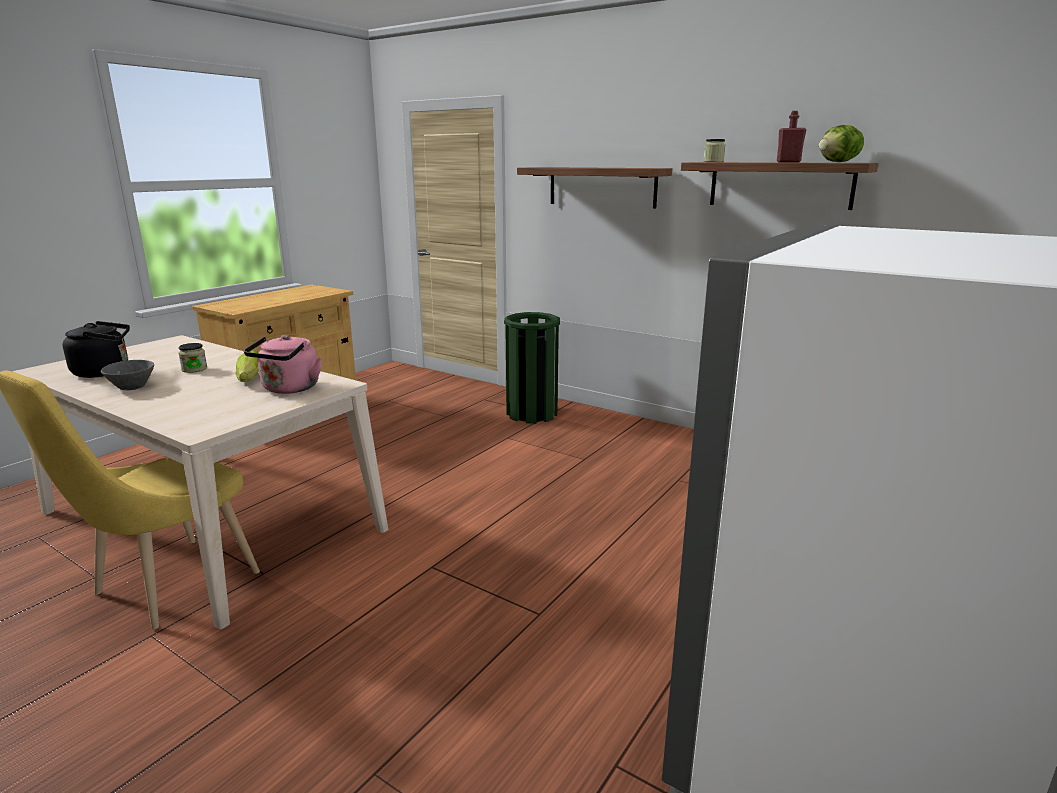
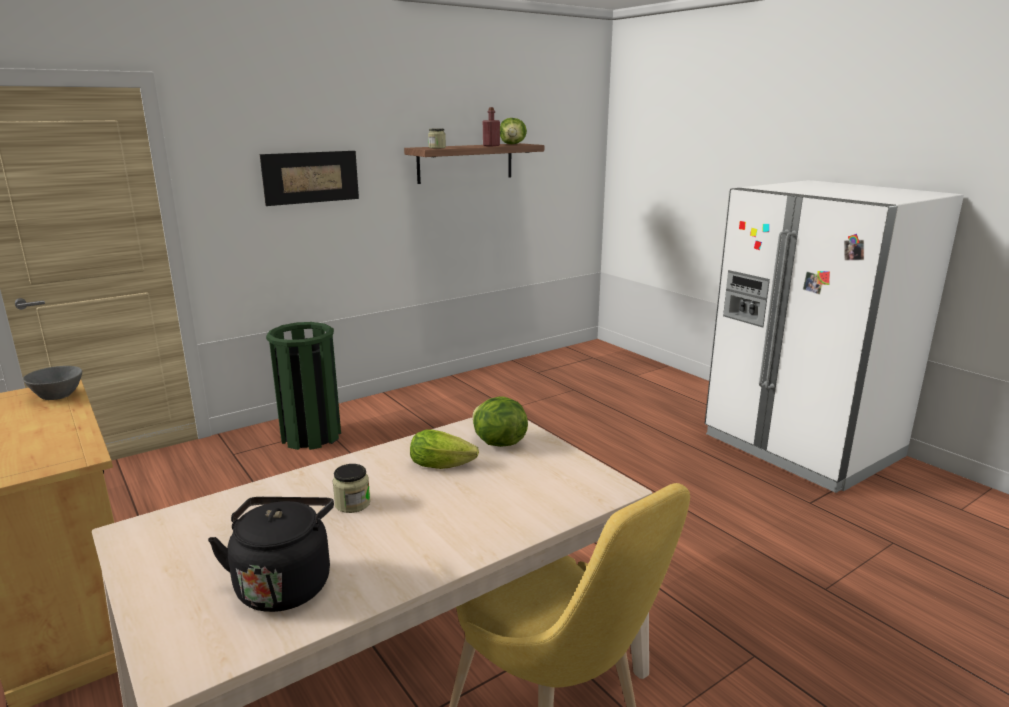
camera: 70 degrees left, 0 degrees up
grey bowl [101,360,154,390] -> grey bowl moved to [22,366,82,400]
pink kettle [244,335,322,394] -> lettuce [472,396,528,447]
shelf [517,167,672,208] -> picture [260,151,359,206]

